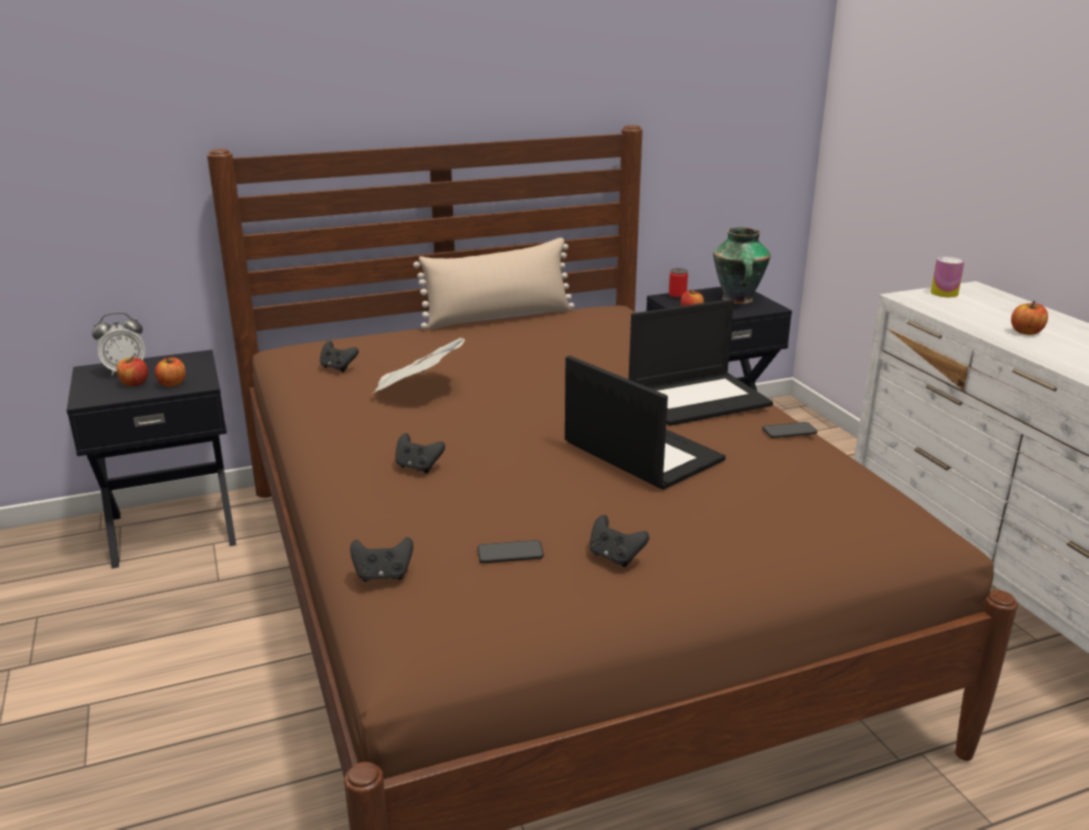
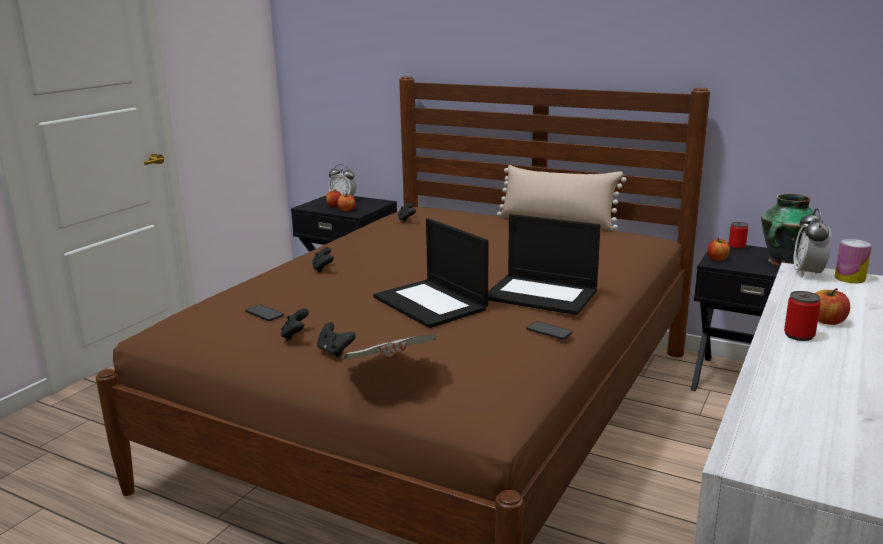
camera: 50 degrees right, 5 degrees down
black game controller [350,537,413,582] -> black game controller moved to [317,323,356,357]
newspaper [373,337,465,393] -> newspaper moved to [342,334,437,359]
laptop [565,356,726,490] -> laptop turned 135 degrees clockwise [373,218,488,328]
none -> can [784,291,821,341]
none -> alarm clock [794,208,832,278]

